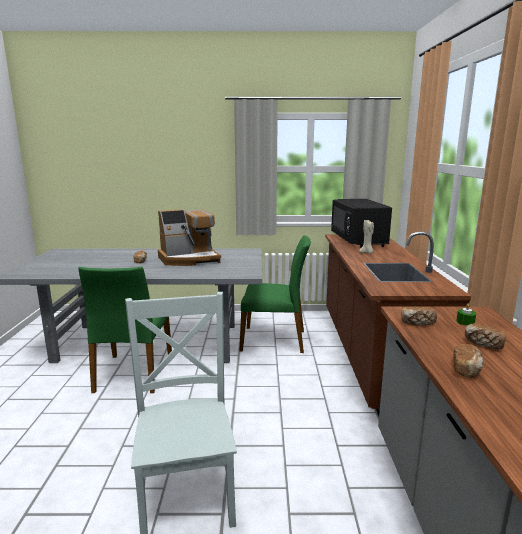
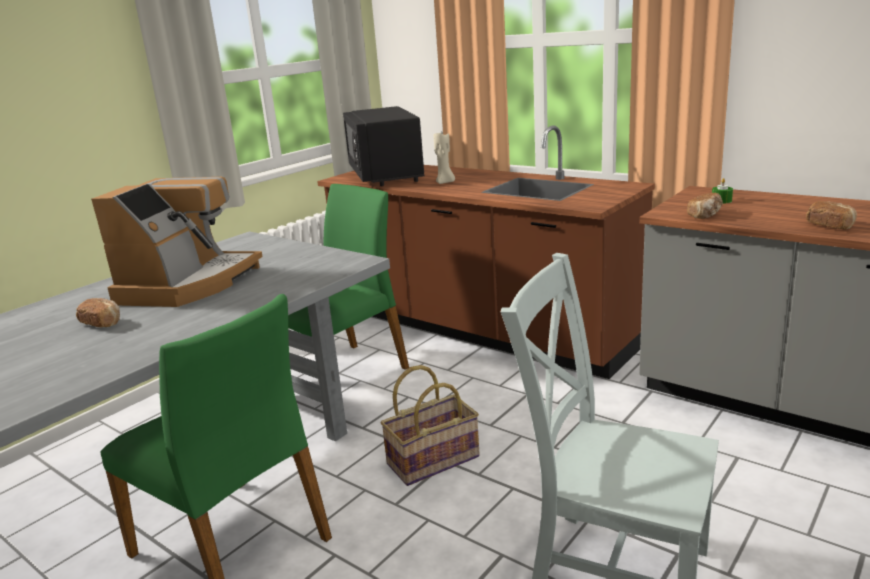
camera: 50 degrees left, 5 degrees up
black microwave [331,199,392,248] -> black microwave turned 45 degrees clockwise [343,106,425,186]
bread [465,323,506,350] -> none
none -> basket [381,365,480,486]

